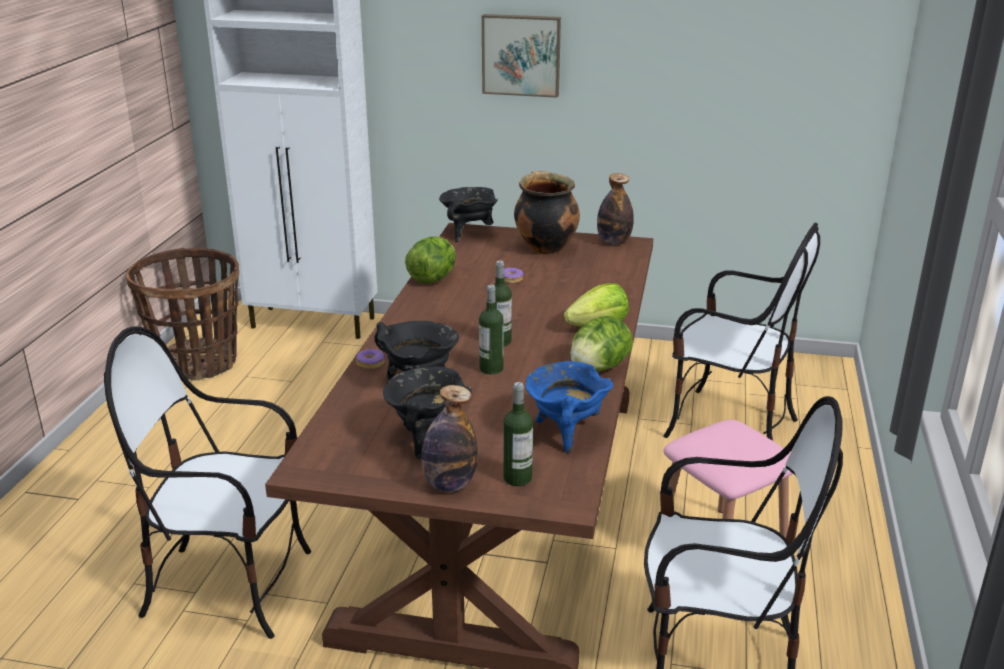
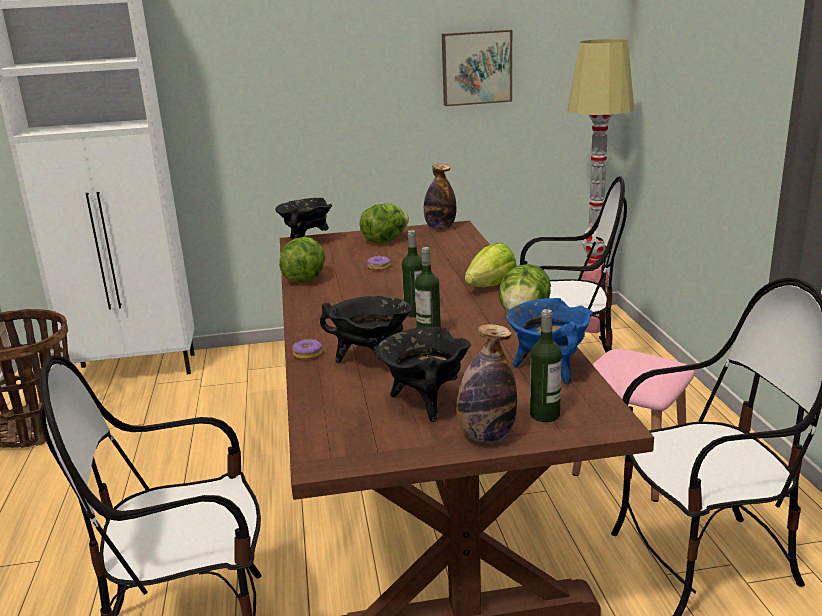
camera: 20 degrees left, 5 degrees down
picture [482,14,561,98] -> picture moved to [442,30,512,106]
cooking pot [514,171,580,255] -> lettuce [359,204,409,243]
none -> floor lamp [568,39,634,333]

